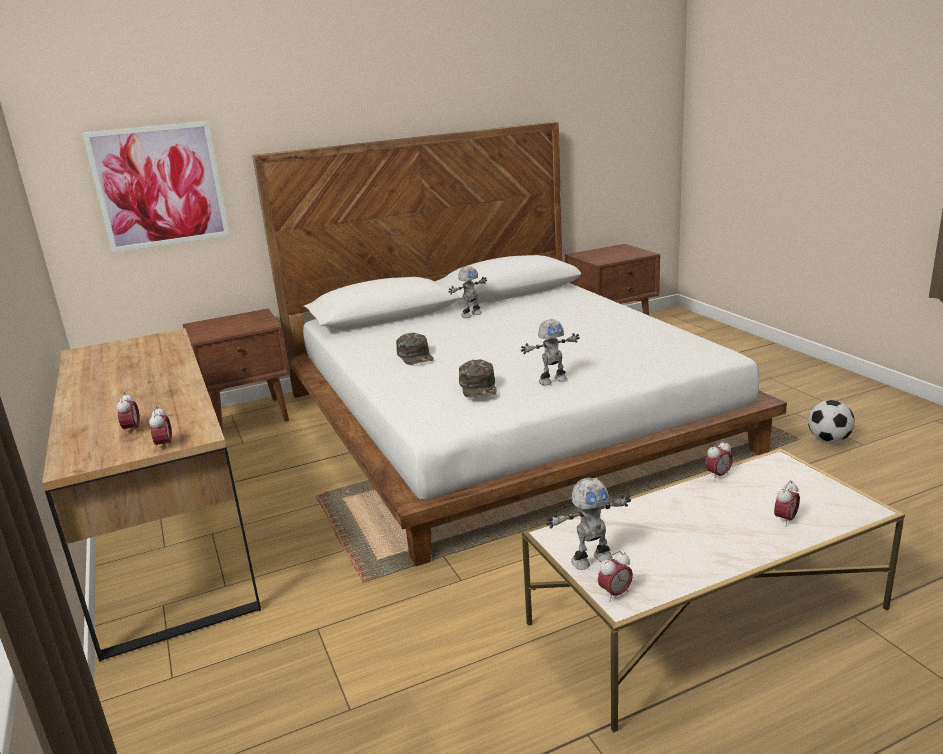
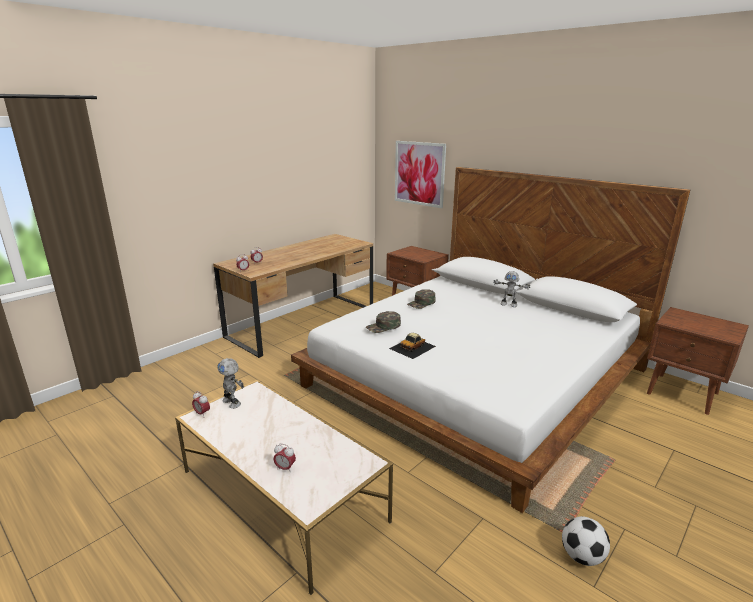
camera: 65 degrees right, 0 degrees up
toy robot [521,319,580,385] -> toy car [389,333,436,359]
alarm clock [705,440,733,479] -> none

